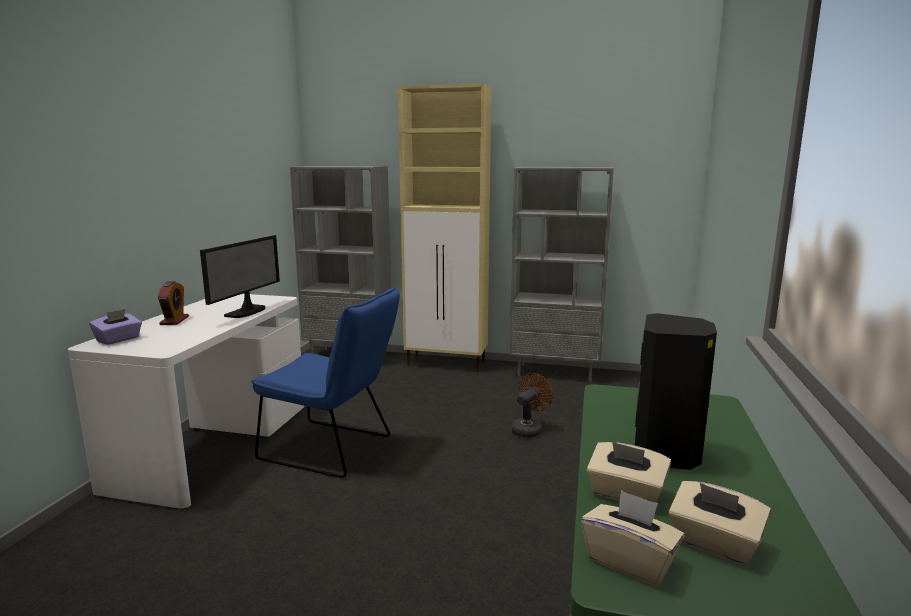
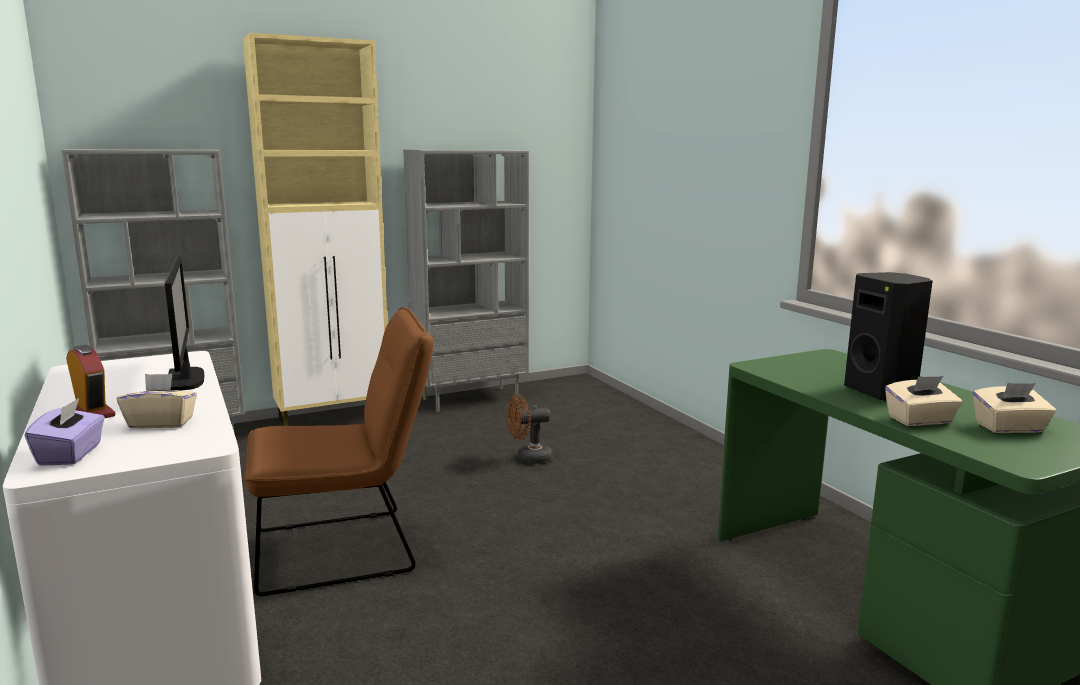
camera: 40 degrees left, 0 degrees up
blue chair [251,287,400,478] -> brown chair [244,307,434,596]
brown fan [511,373,553,438] -> brown fan turned 105 degrees counterclockwise [507,394,552,464]
beige tissue box [581,490,685,586] -> beige tissue box moved to [117,374,197,429]

